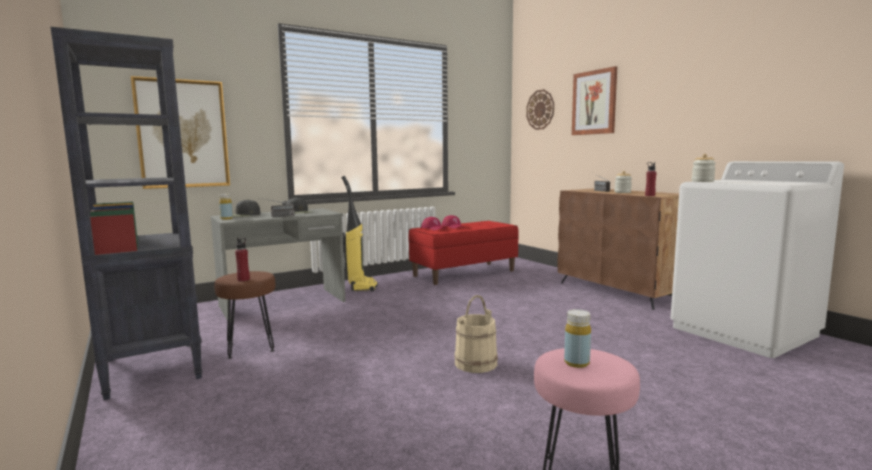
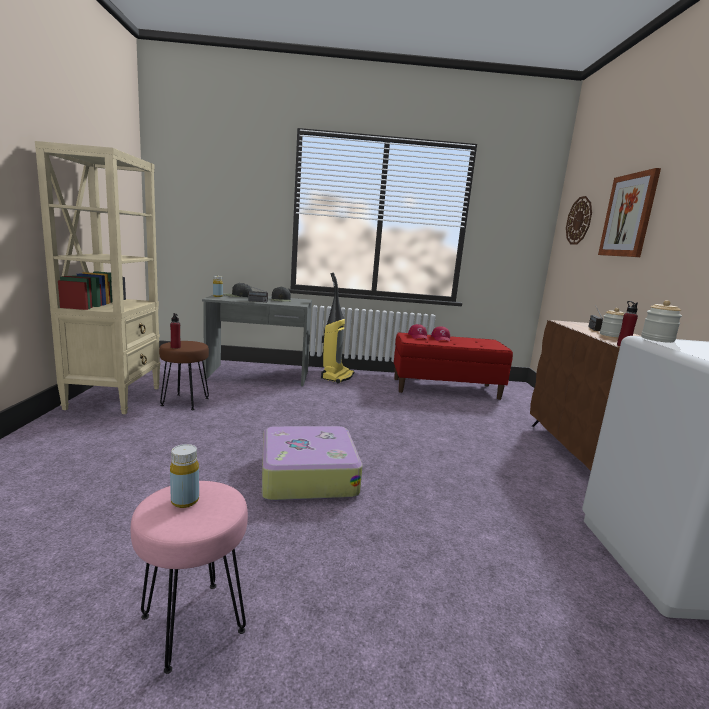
camera: 30 degrees right, 5 degrees up
black bookcase [50,27,203,400] -> beige bookcase [35,141,161,414]
picture [131,76,230,189] -> none
beige bucket [454,295,498,373] -> suitcase [262,426,363,501]

